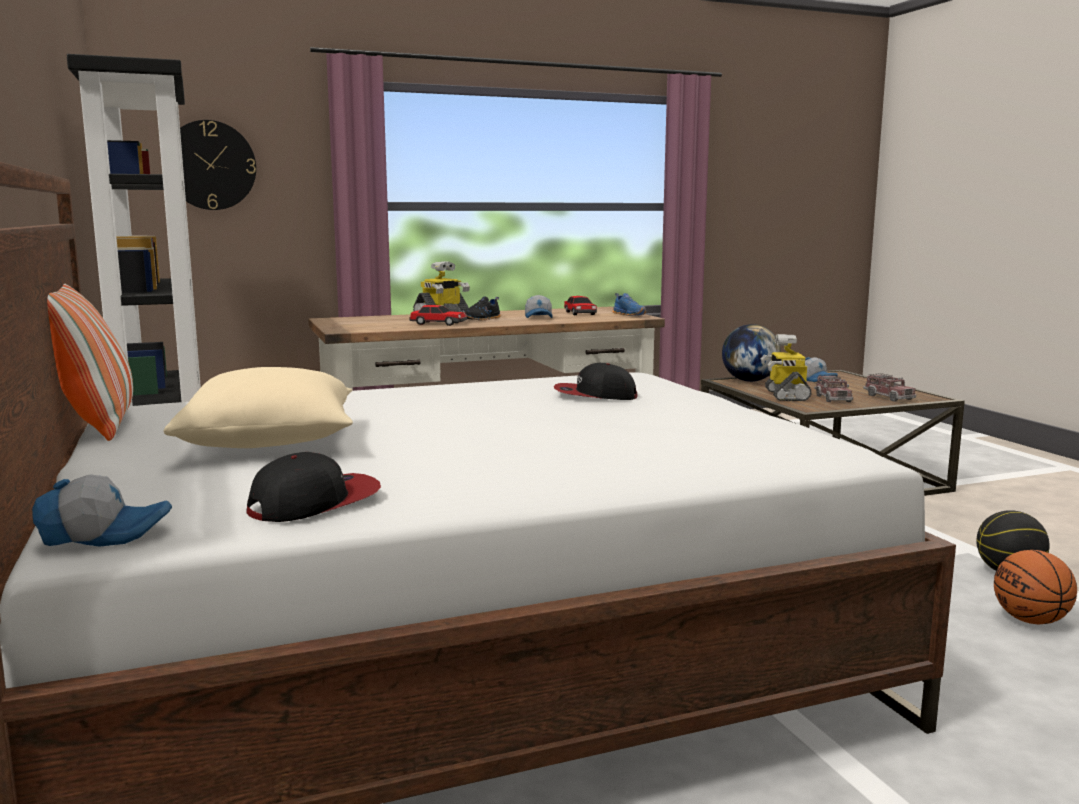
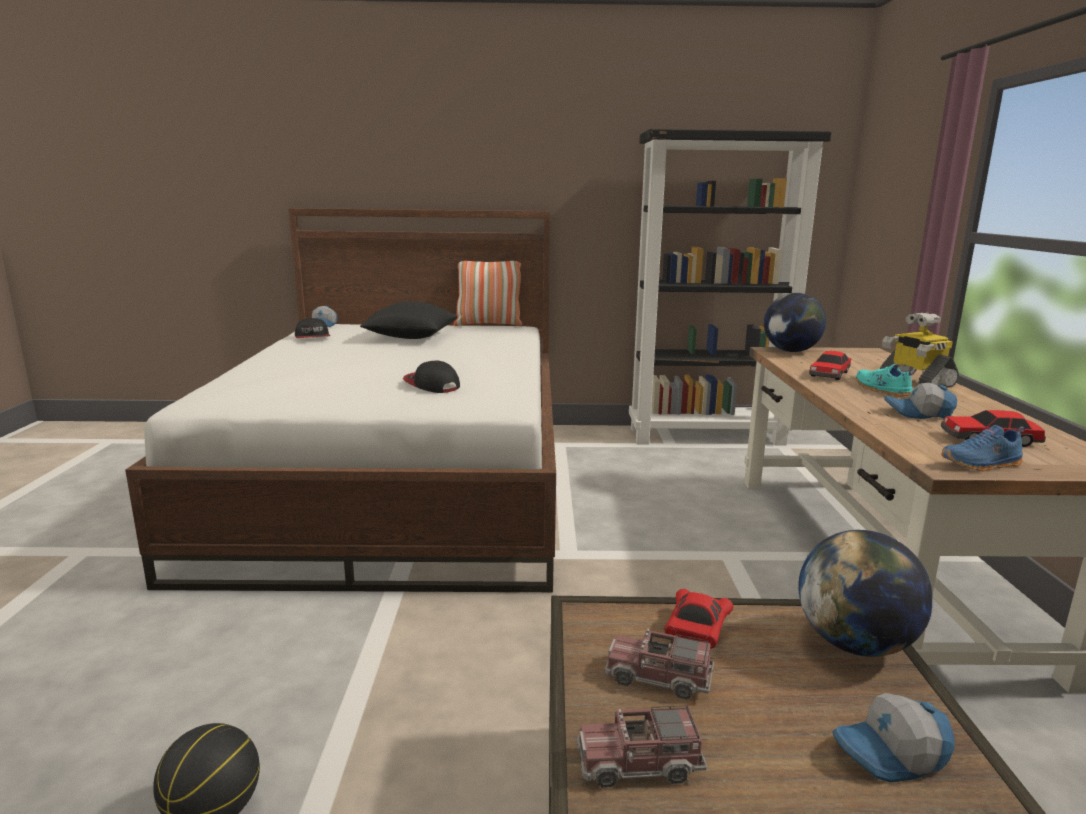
camera: 110 degrees right, 5 degrees up
beige pillow [164,367,353,448] -> black pillow [360,301,457,339]
wall clock [180,120,256,210] -> none
black shoe [461,296,501,321] -> turquoise shoe [856,364,915,397]
cap [554,363,637,400] -> cap turned 75 degrees counterclockwise [403,360,460,393]
toy robot [761,334,811,401] -> red toy car [665,589,733,649]
basketball [994,550,1077,624] -> none
none -> globe [764,293,826,352]

